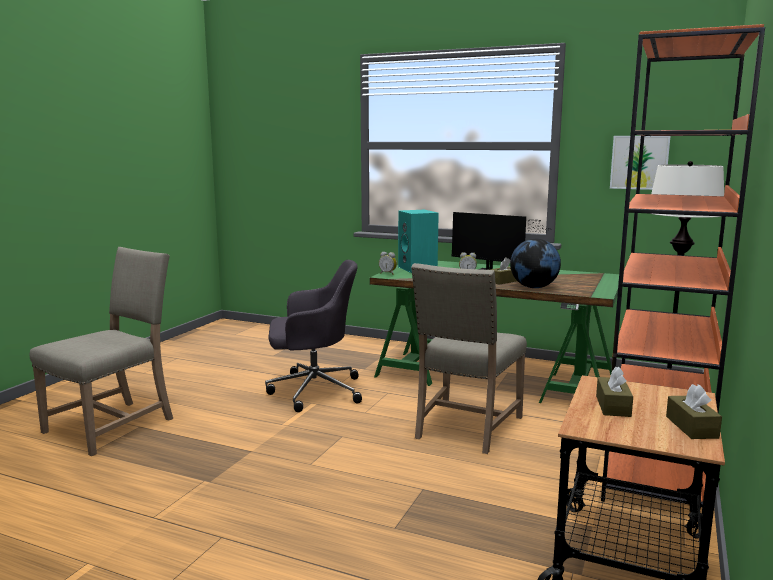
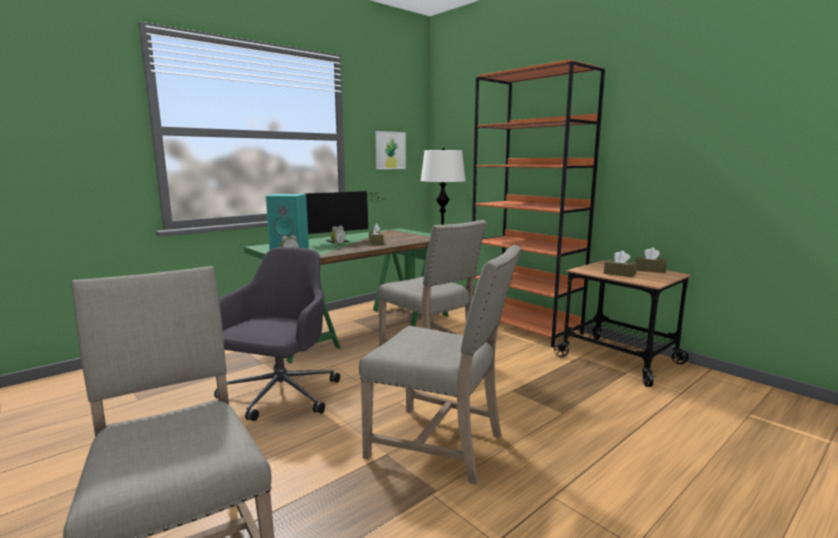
camera: 65 degrees left, 0 degrees up
globe [510,239,561,288] -> none
none -> beige chair [359,245,522,485]

